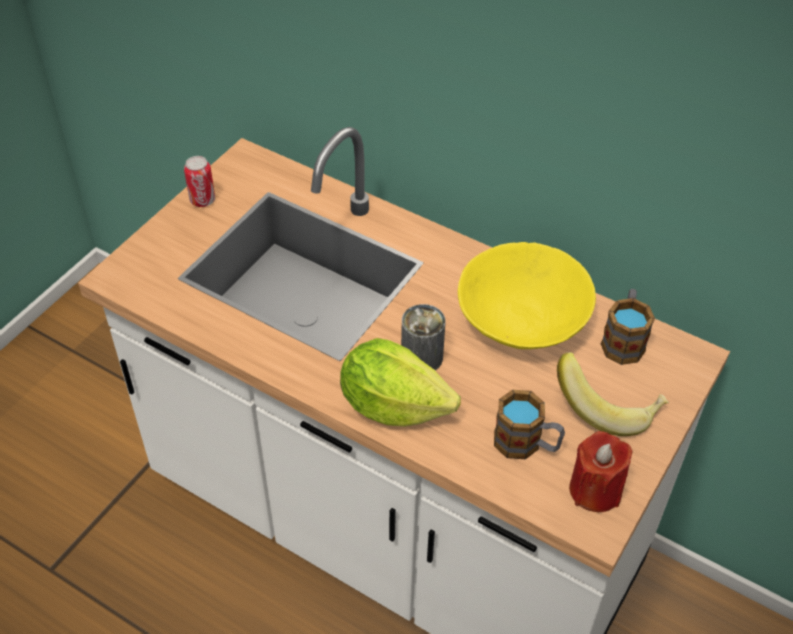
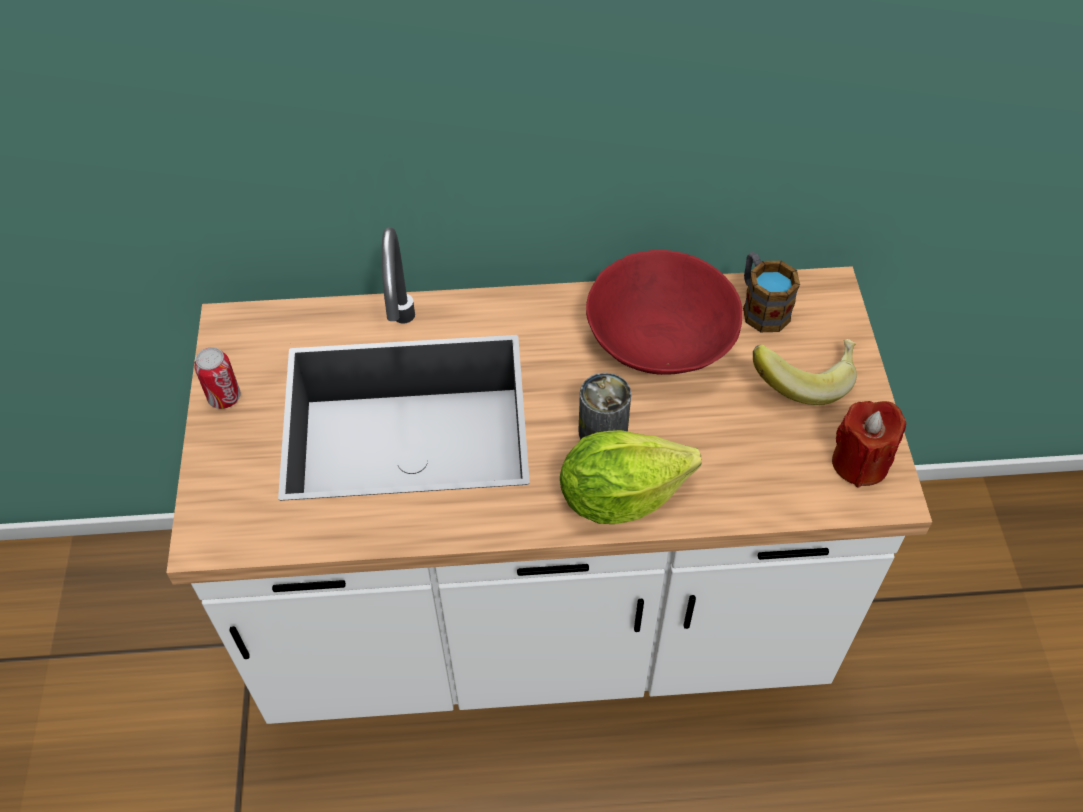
camera: 35 degrees left, 5 degrees up
yellow bowl [458,242,596,349] -> red bowl [586,250,743,375]
mug [494,390,565,459] -> none

